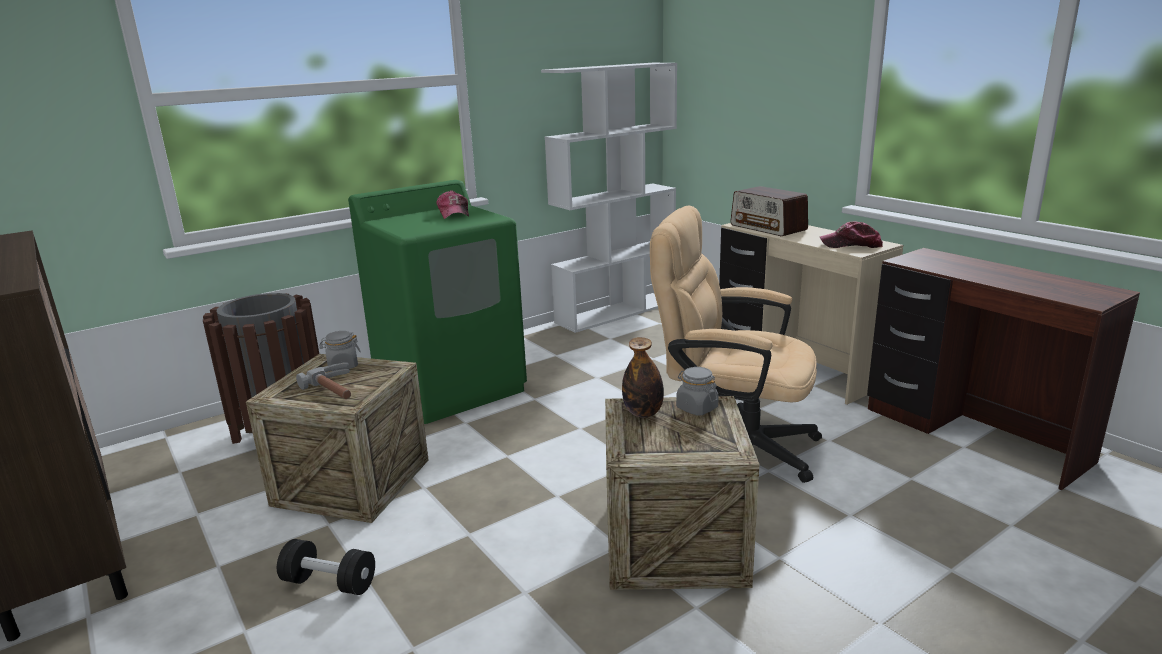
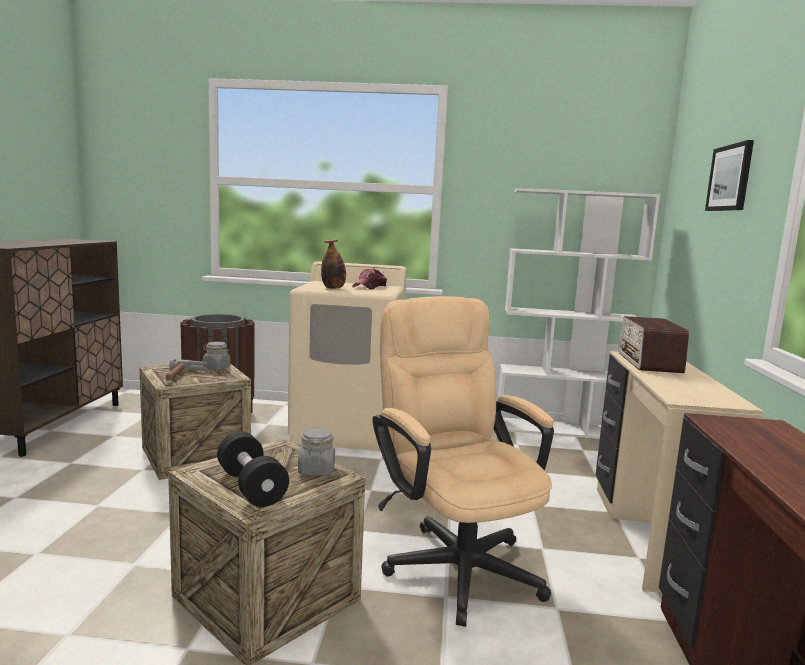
camera: 40 degrees right, 10 degrees down
black dumbbell [277,539,375,595] -> black dumbbell moved to [217,431,289,507]
green washing machine [348,180,527,424] -> beige washing machine [288,261,407,451]
bottle [622,337,664,418] -> bottle moved to [321,239,346,289]
cap [820,221,883,248] -> none
none -> picture [705,140,754,211]

